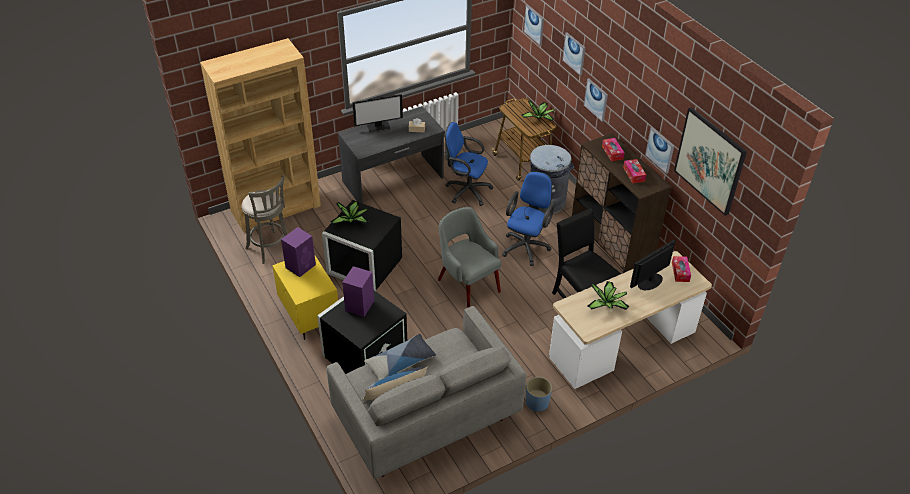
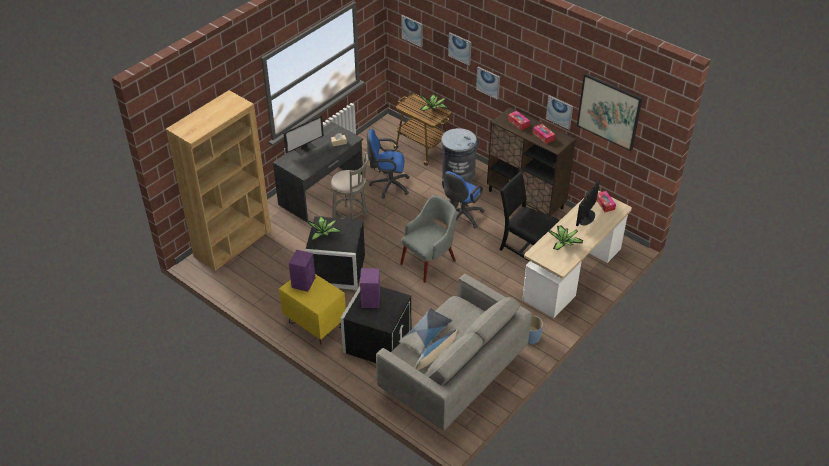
camera: 20 degrees left, 0 degrees up
grey stool [242,175,287,264] -> grey stool moved to [331,152,369,220]
grey armchair [438,207,501,308] -> grey armchair turned 105 degrees clockwise [400,195,457,283]
blue office chair [502,172,555,266] -> blue office chair turned 150 degrees counterclockwise [442,171,484,228]

